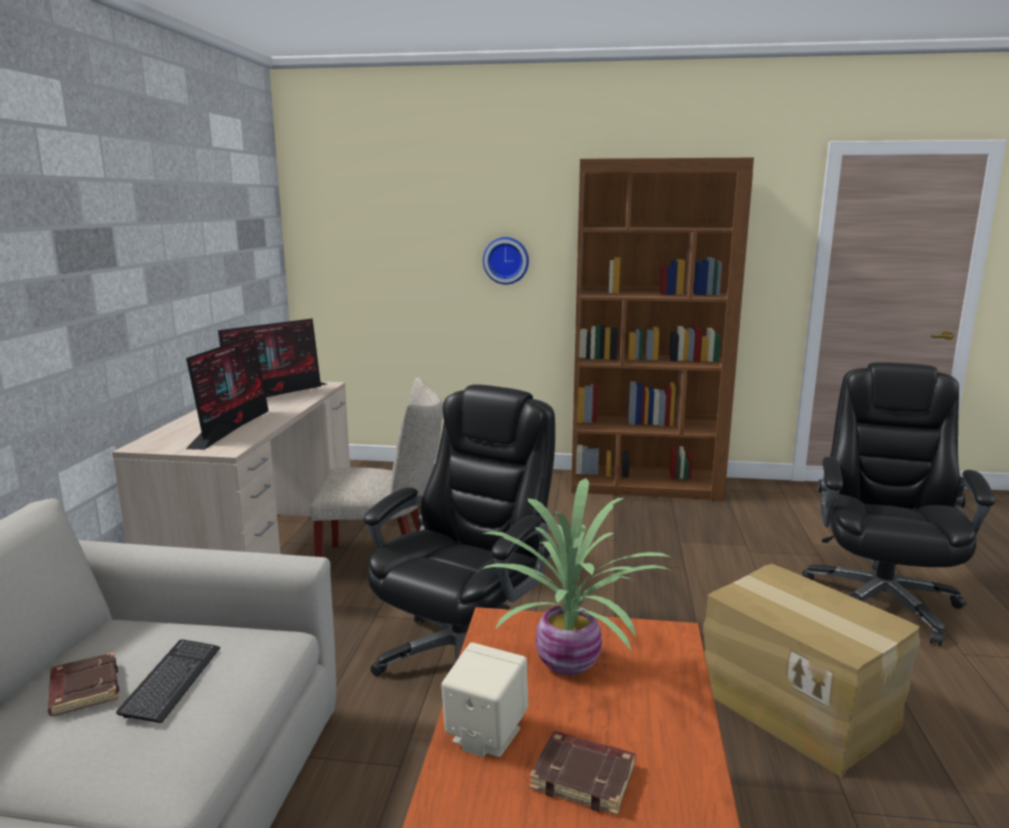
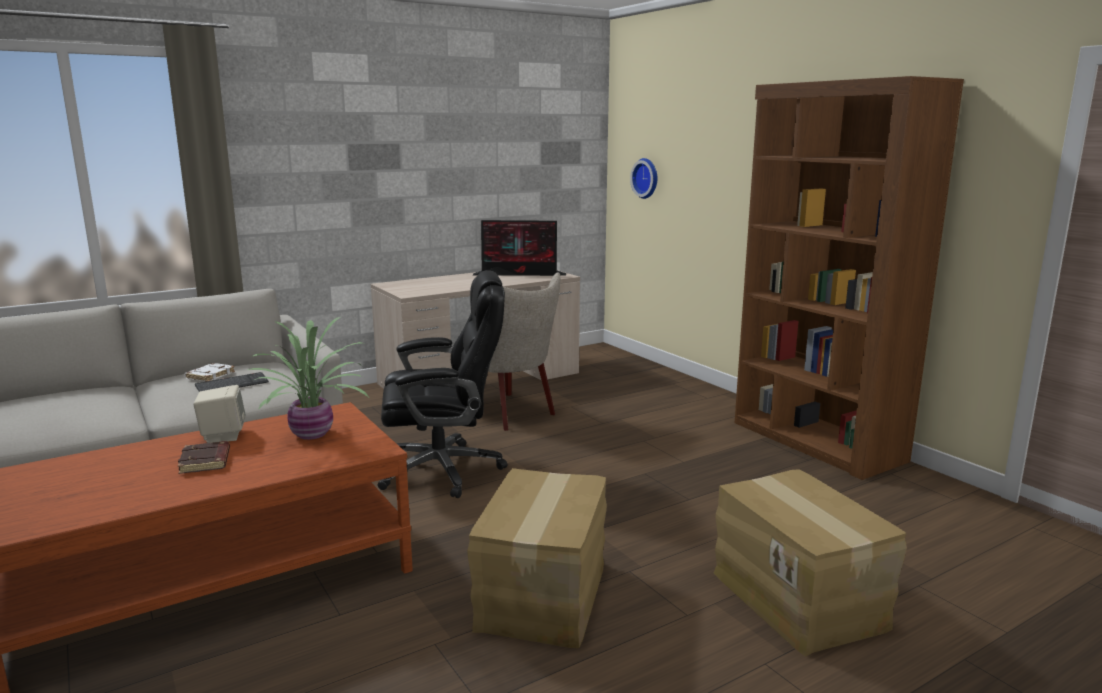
camera: 50 degrees right, 0 degrees up
brown book [48,652,119,716] -> white book [185,363,235,382]
monitor [186,335,268,450] -> none
wall clock [483,237,529,284] -> wall clock moved to [630,158,657,199]
black office chair [802,362,996,646] -> cardboard box [714,469,907,657]

